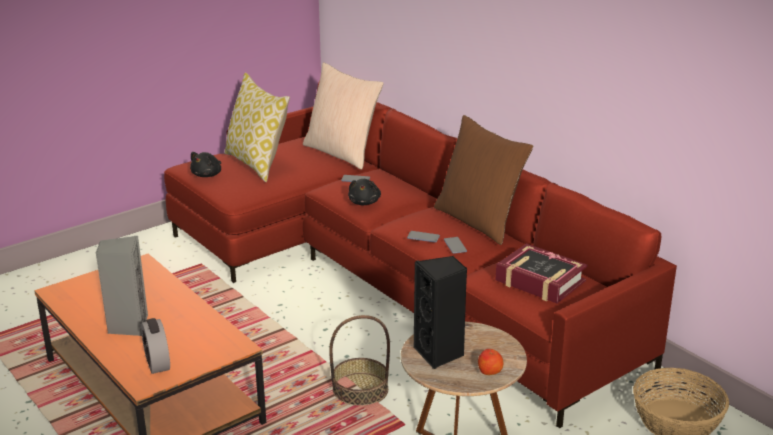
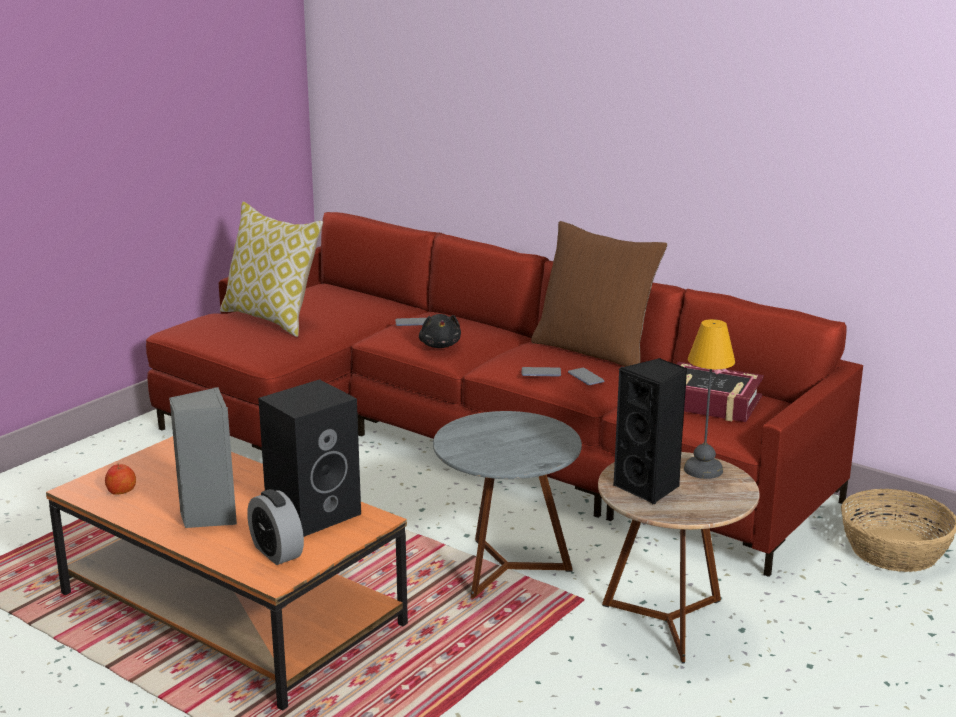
camera: 15 degrees left, 5 degrees down
black plush toy [190,152,221,177] -> none
beige pillow [303,62,384,170] -> none
basket [329,315,390,406] -> grey side table [433,411,582,599]
apple [478,349,503,375] -> apple moved to [105,464,136,495]
none -> black speaker [258,379,361,537]
none -> table lamp [684,319,735,479]

